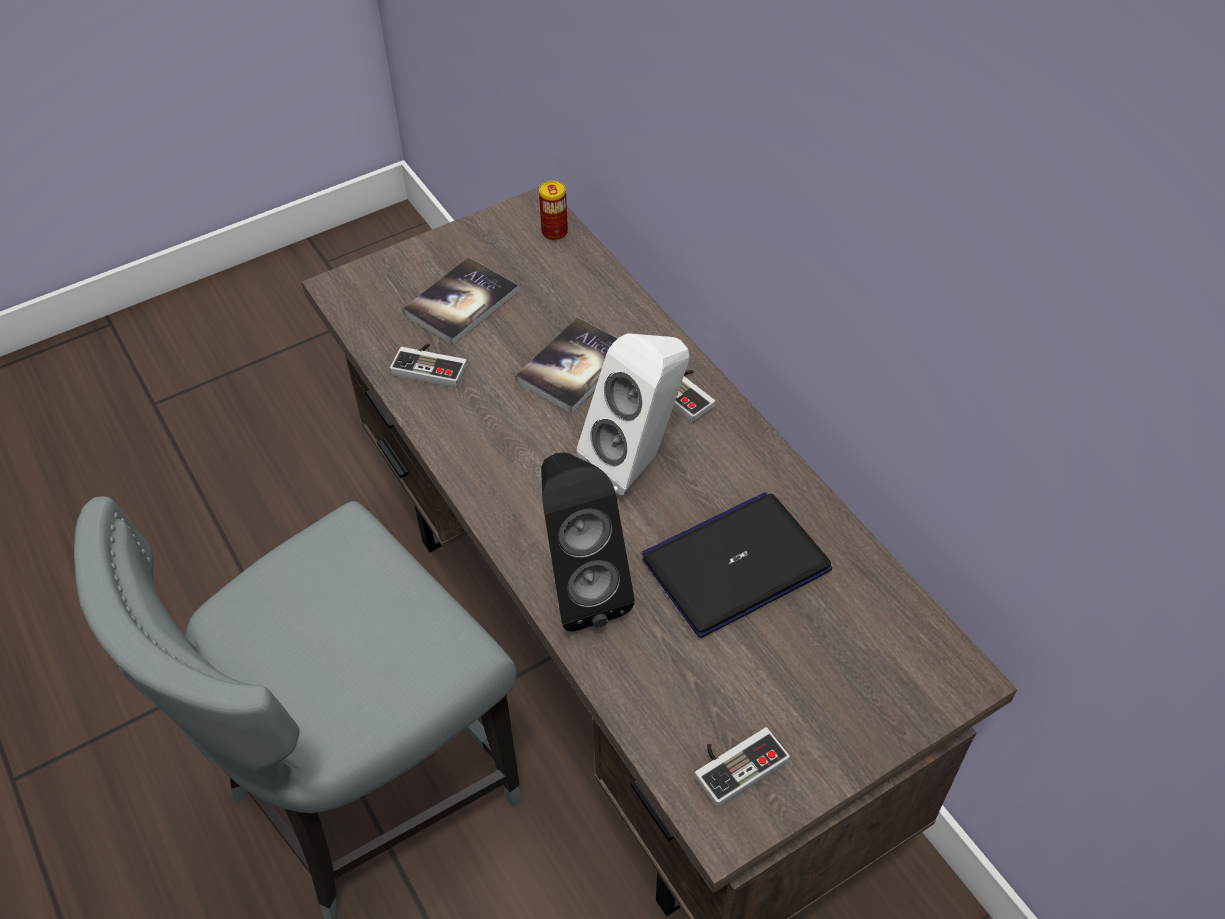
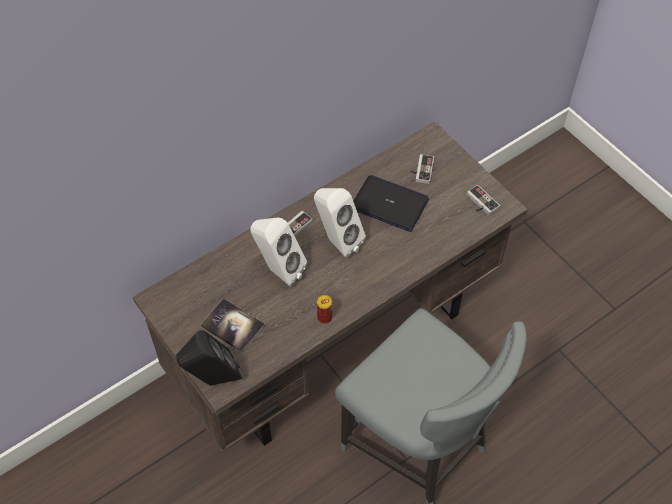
camera: 95 degrees left, 5 degrees up
game controller [390,343,467,388] -> game controller moved to [410,154,434,184]
book [515,318,618,413] -> white speaker [250,218,307,287]
can [539,181,568,240] -> can moved to [317,295,332,324]
black speaker [541,453,635,632] -> black speaker moved to [176,330,242,386]
laptop [642,492,832,638] -> laptop turned 150 degrees clockwise [353,175,429,232]

